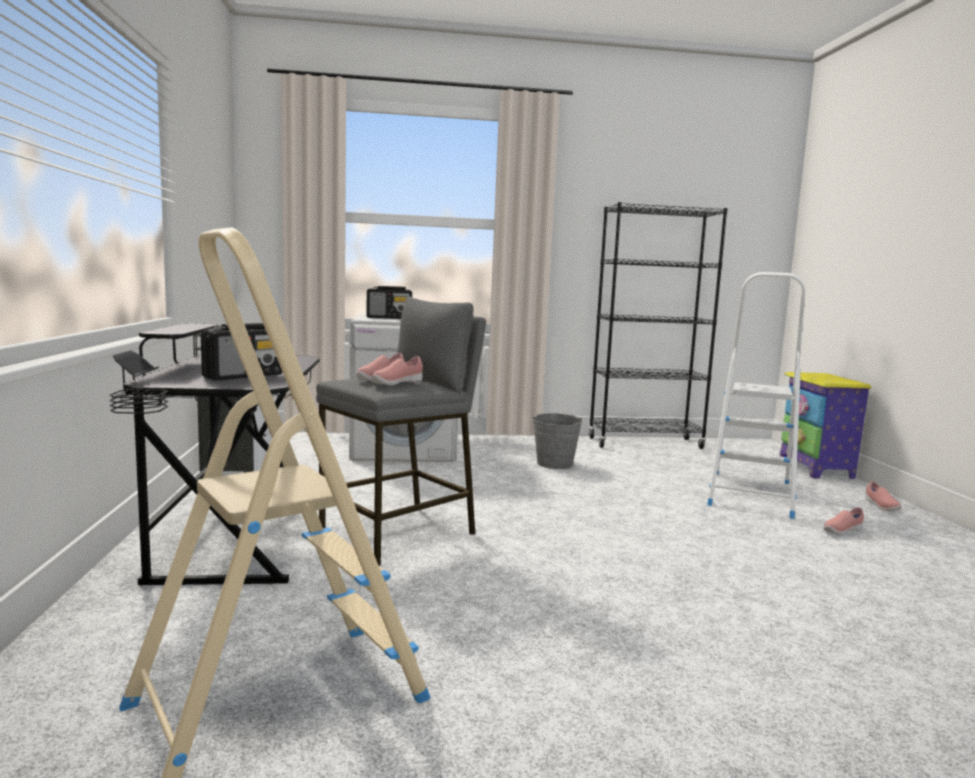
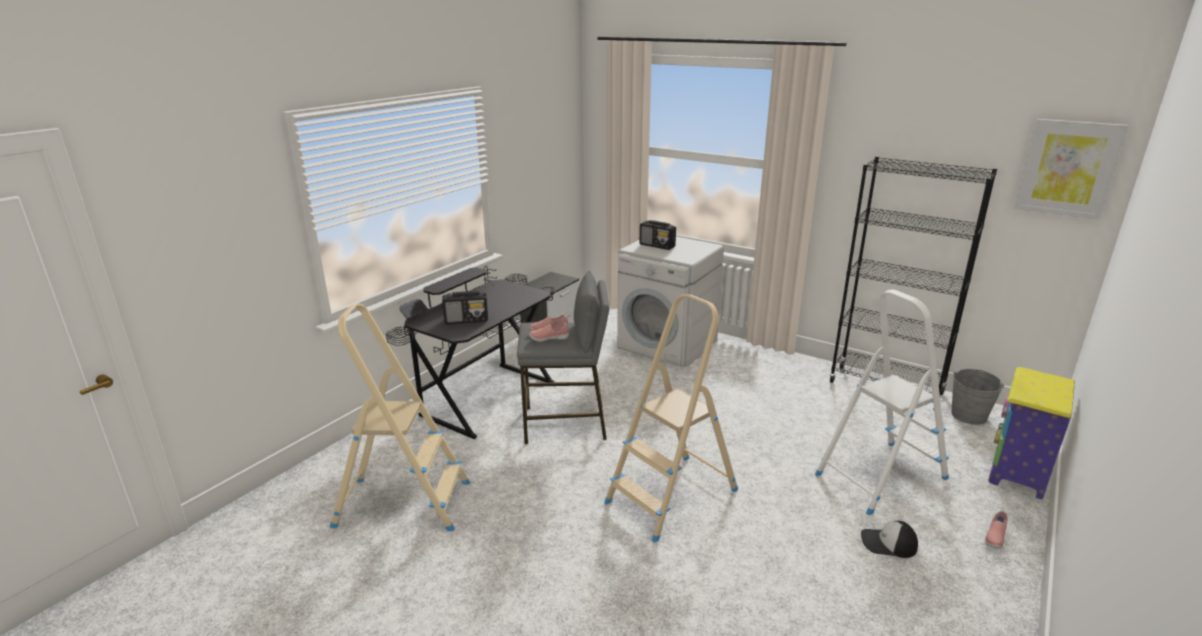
camera: 40 degrees right, 15 degrees up
grey bucket [533,413,582,469] -> grey bucket moved to [951,369,1004,425]
pink shoe [823,507,864,535] -> cap [861,521,918,558]
none -> beige step ladder [604,294,738,542]
none -> picture [1014,119,1128,220]

